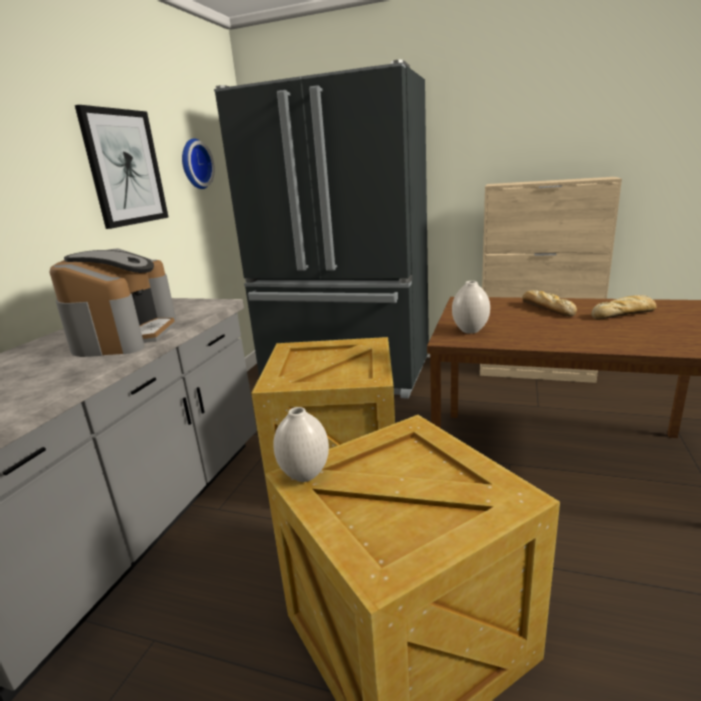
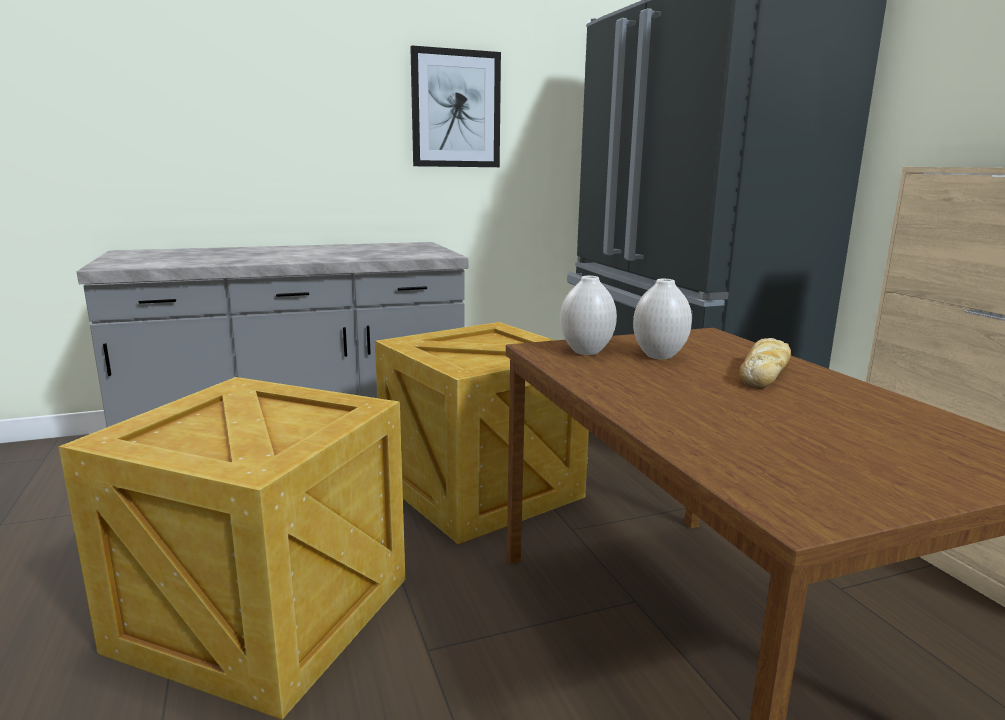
camera: 50 degrees right, 5 degrees down
coffee machine [49,248,176,357] -> none
wall clock [182,138,215,189] -> none
white vase [273,407,329,482] -> white vase moved to [633,279,692,359]
bread [591,295,656,320] -> none

